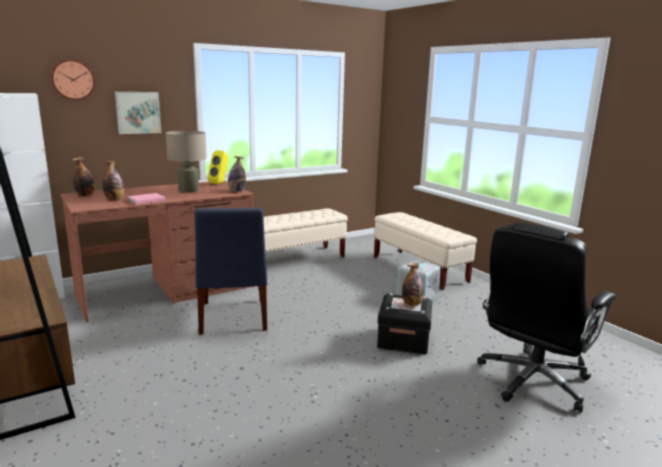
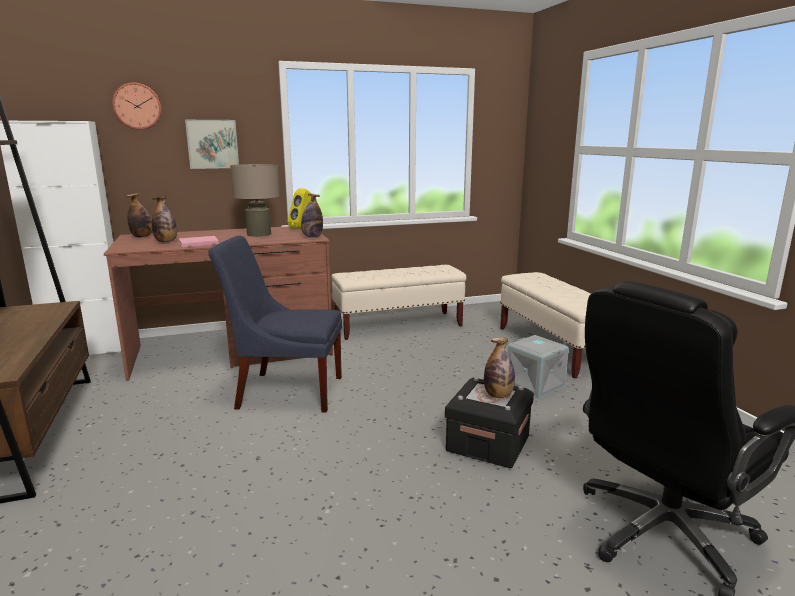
camera: 15 degrees right, 0 degrees up
blue chair [194,207,267,335] -> blue chair turned 90 degrees clockwise [208,235,342,413]

